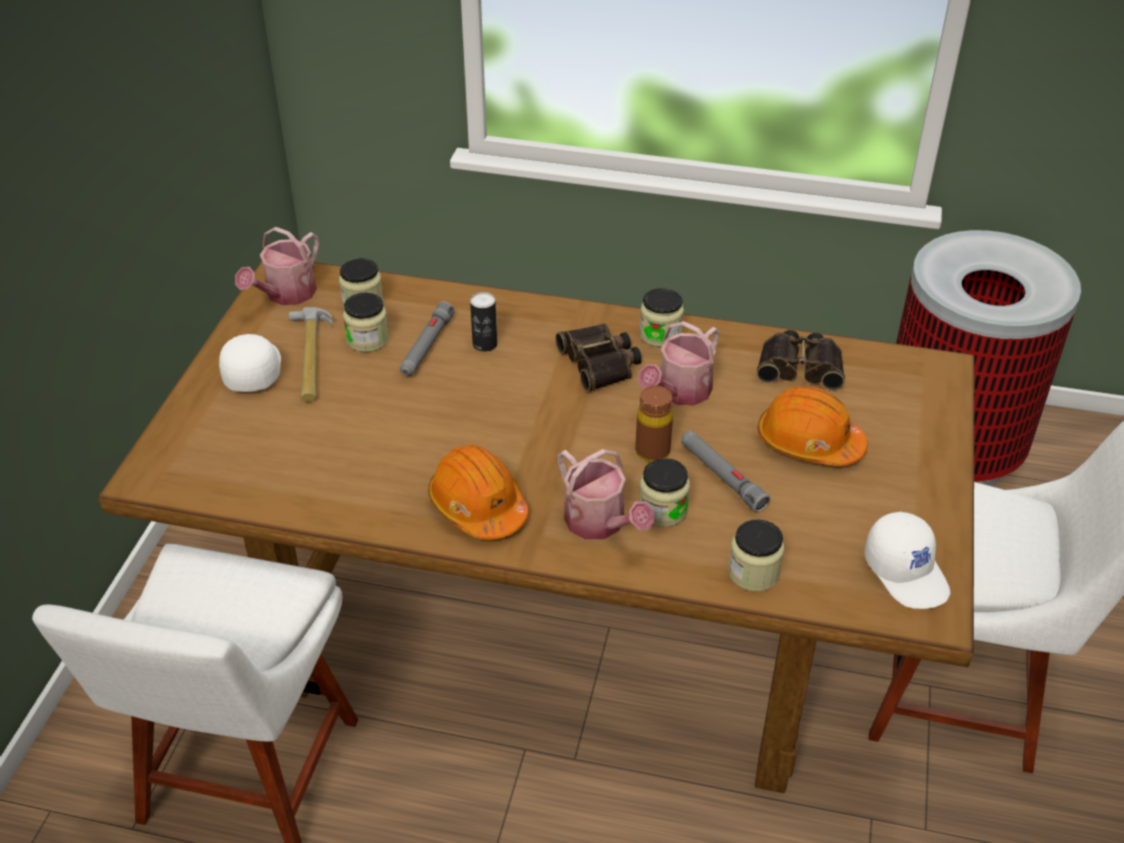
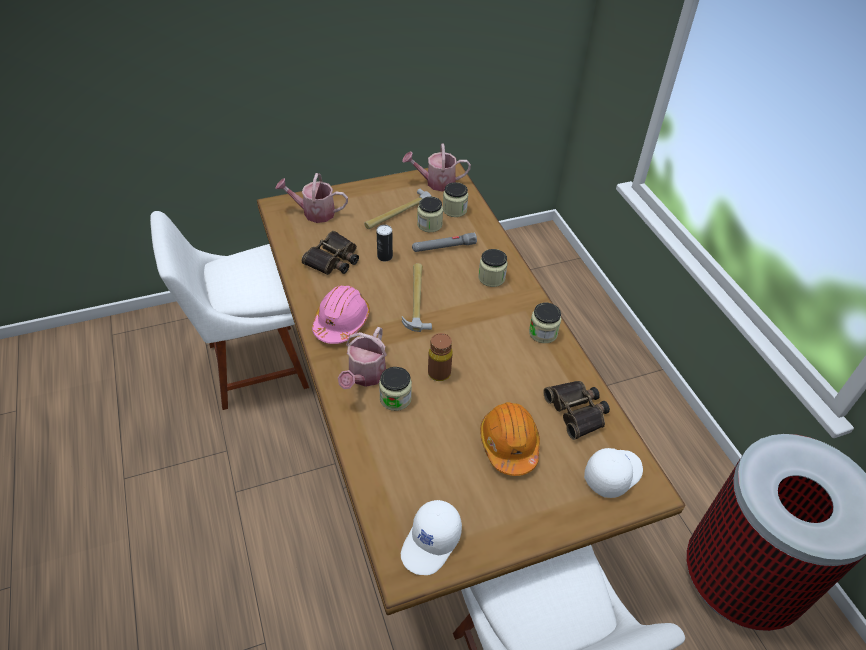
camera: 55 degrees right, 5 degrees up
white cap [219,334,281,392] -> white cap moved to [584,448,643,498]
orange hard hat [428,445,529,540] -> pink hard hat [312,285,370,344]
can [470,292,497,352] -> can moved to [376,225,393,261]
binoculars [556,323,642,392] -> binoculars moved to [302,231,359,275]
watering can [638,321,720,405] -> watering can moved to [275,173,348,223]
grey flashlight [681,431,770,512] -> none
jar [728,519,784,592] -> jar moved to [478,249,508,287]
none -> hammer [402,263,432,332]

